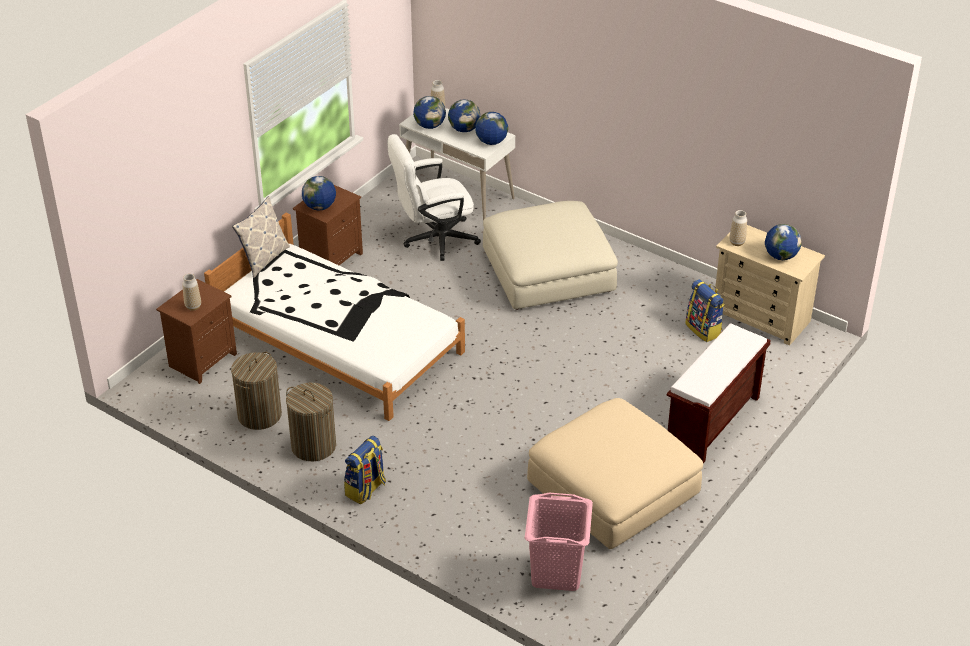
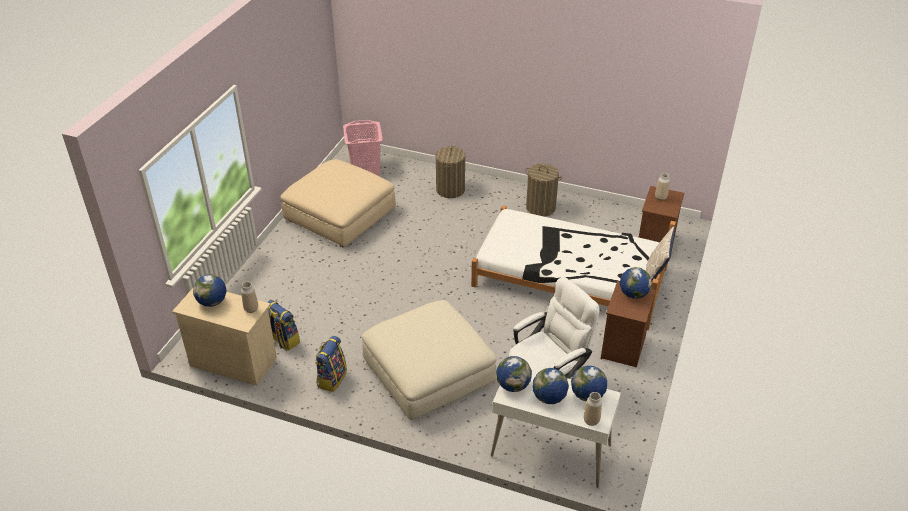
camera: 165 degrees right, 0 degrees up
laundry basket [231,352,282,430] -> laundry basket moved to [435,146,466,198]
backpack [344,436,386,504] -> backpack moved to [315,336,347,392]
brown bench [667,323,771,463] -> none

